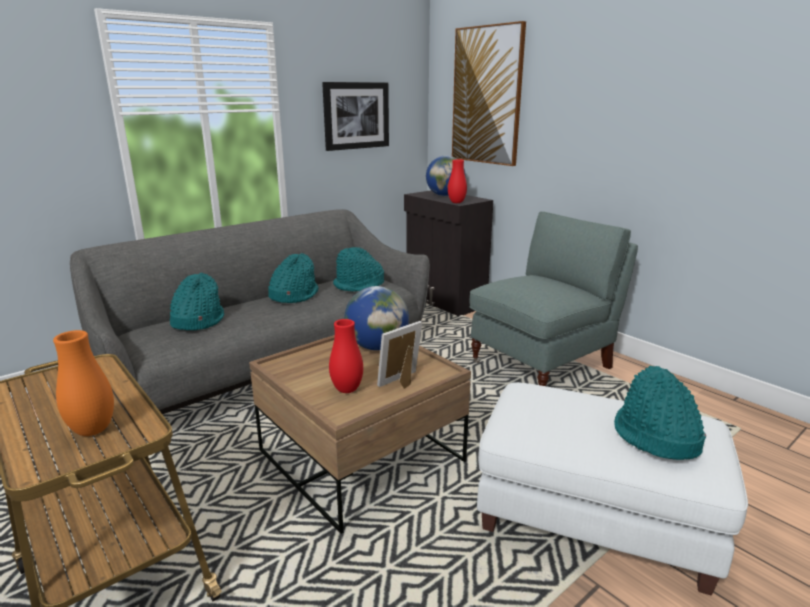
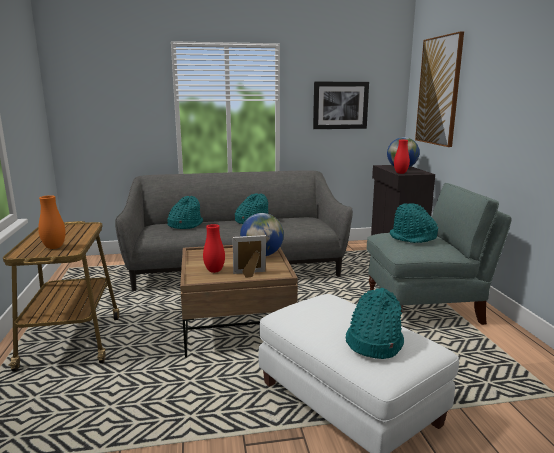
camera: 30 degrees right, 5 degrees down
turquoise hat [333,247,384,291] -> turquoise hat moved to [390,203,438,243]

